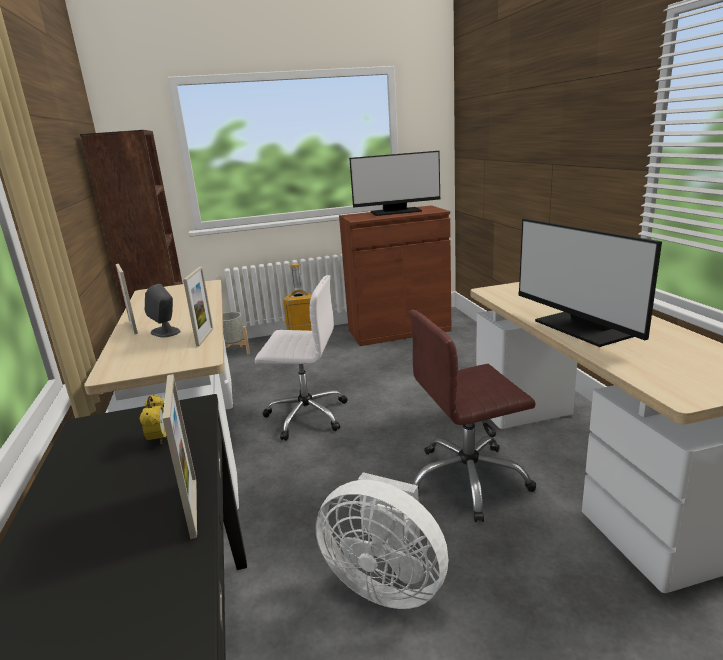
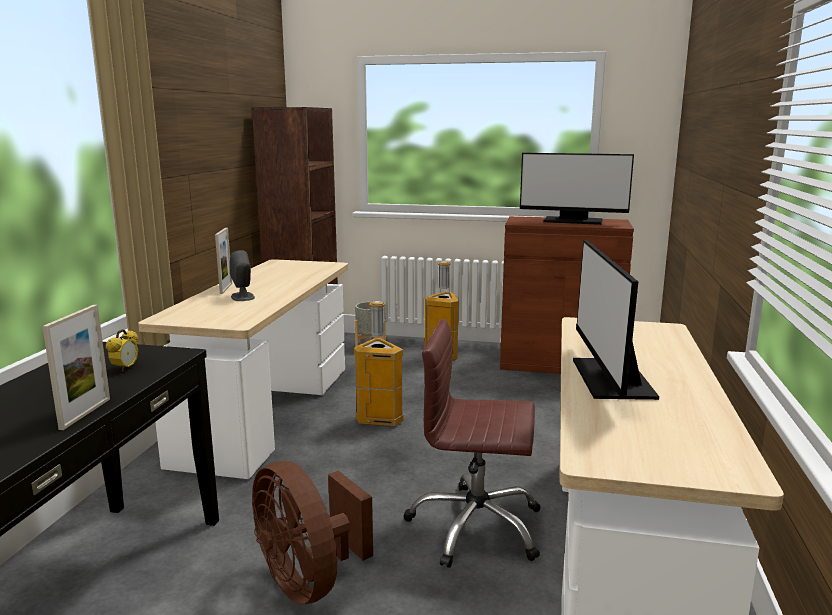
camera: 25 degrees right, 5 degrees down
picture frame [183,267,213,347] -> none
white office chair [255,275,348,441] -> trash can [354,301,404,427]
white fan [315,472,448,609] -> brown fan [252,461,373,605]

